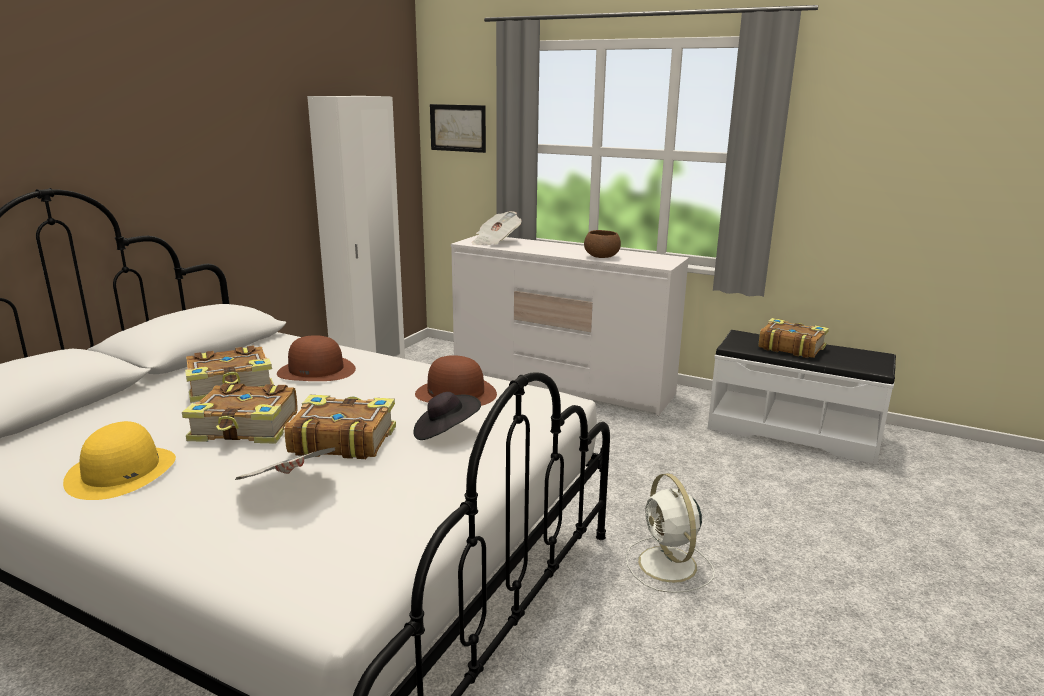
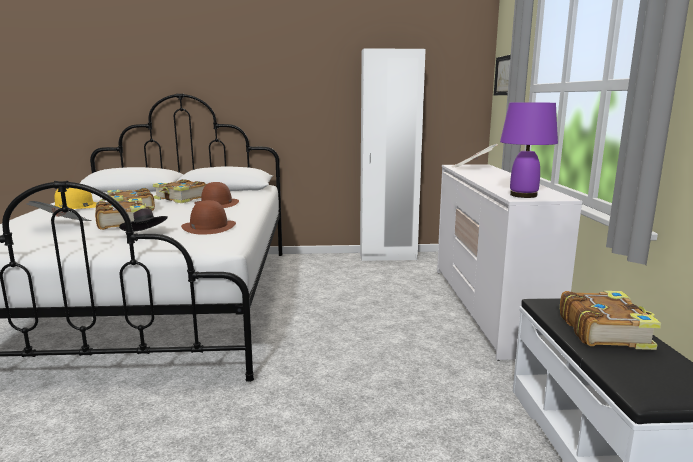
camera: 60 degrees right, 5 degrees down
brown bowl [584,230,621,258] -> none
white fan [626,473,715,593] -> none
none -> purple table lamp [500,102,558,198]

